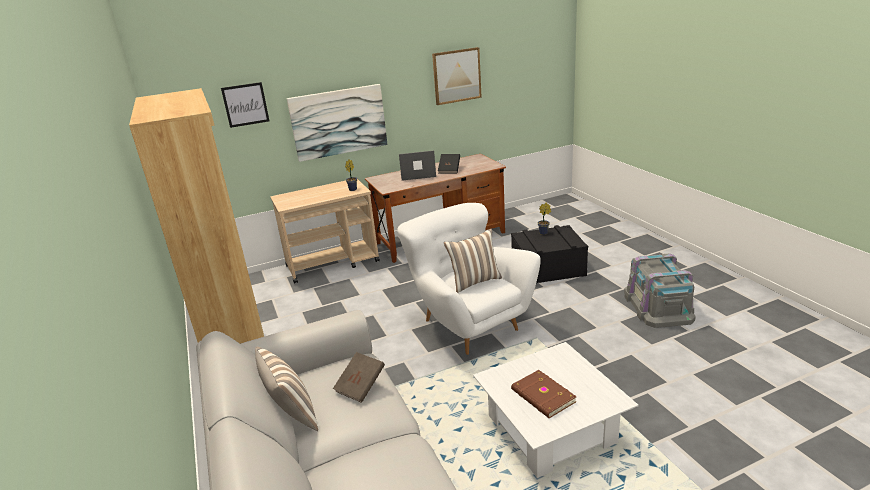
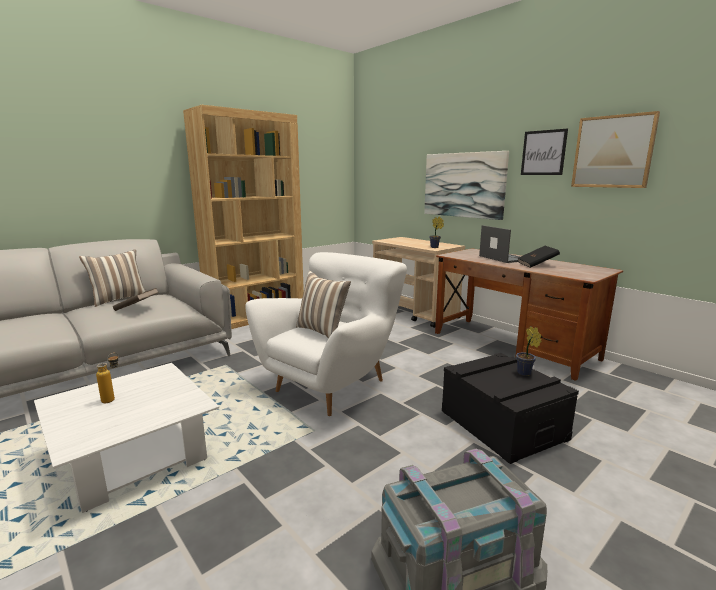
camera: 70 degrees right, 10 degrees down
picture [221,82,269,128] -> picture moved to [521,129,568,175]
brown book [511,370,577,418] -> bottle [96,353,119,403]

